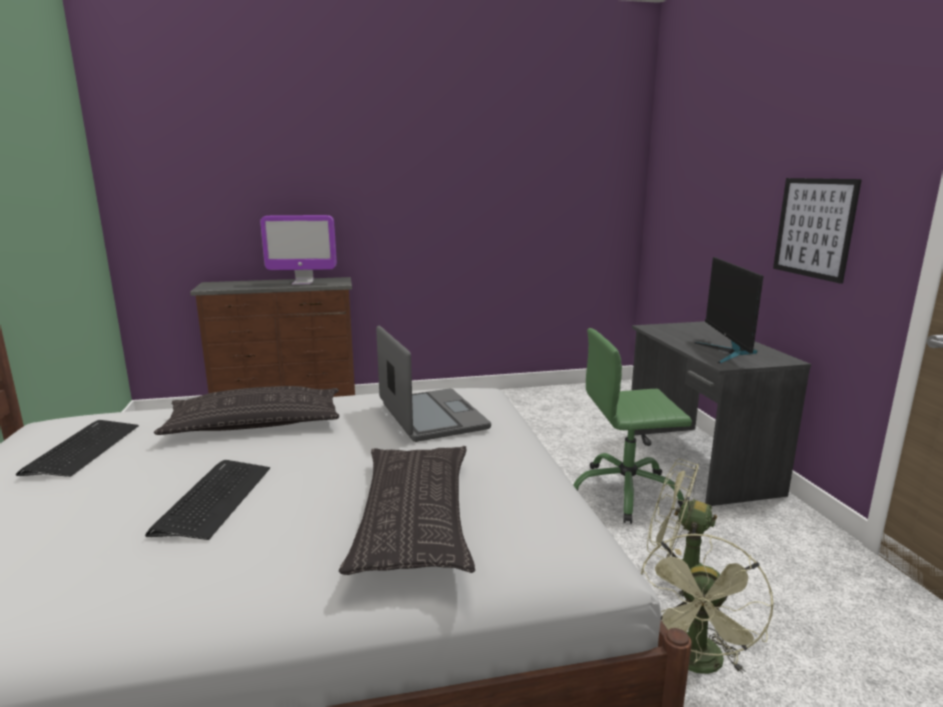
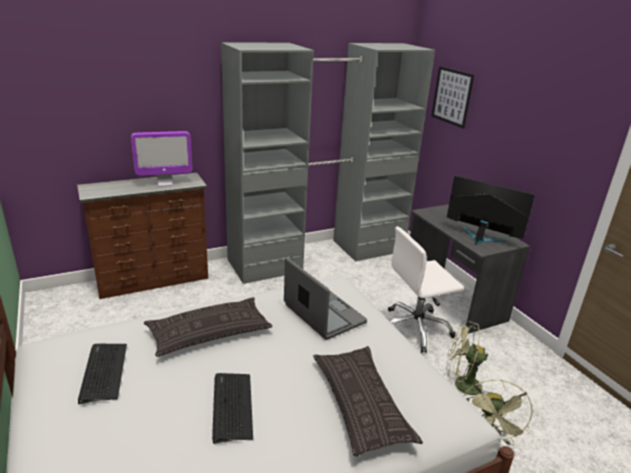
camera: 15 degrees left, 10 degrees up
green office chair [573,328,692,524] -> white office chair [388,227,464,353]
monitor [694,257,764,363] -> monitor turned 135 degrees clockwise [447,175,535,245]
picture [773,178,862,284] -> picture moved to [431,66,474,129]
none -> grey wardrobe [221,42,435,284]

